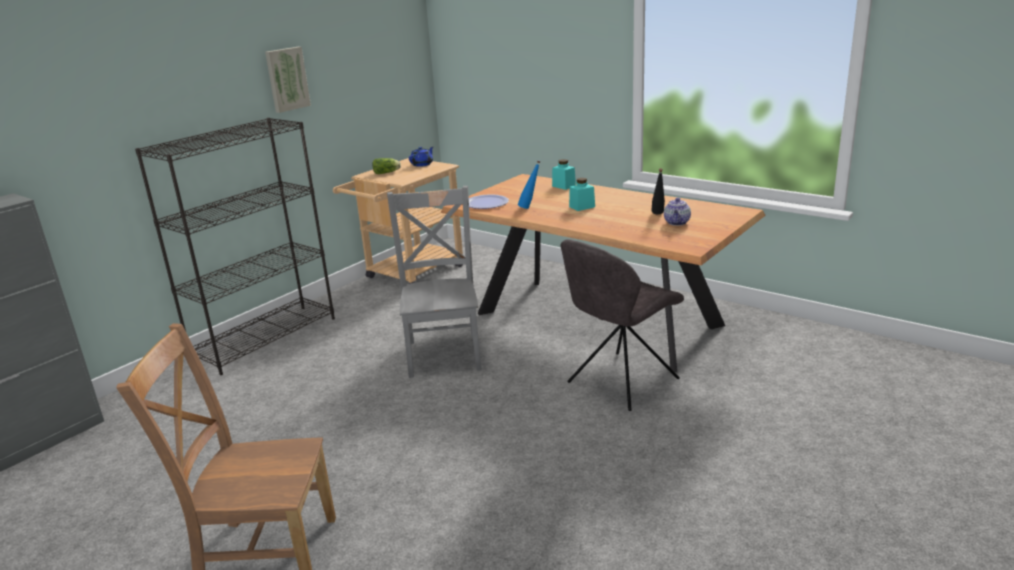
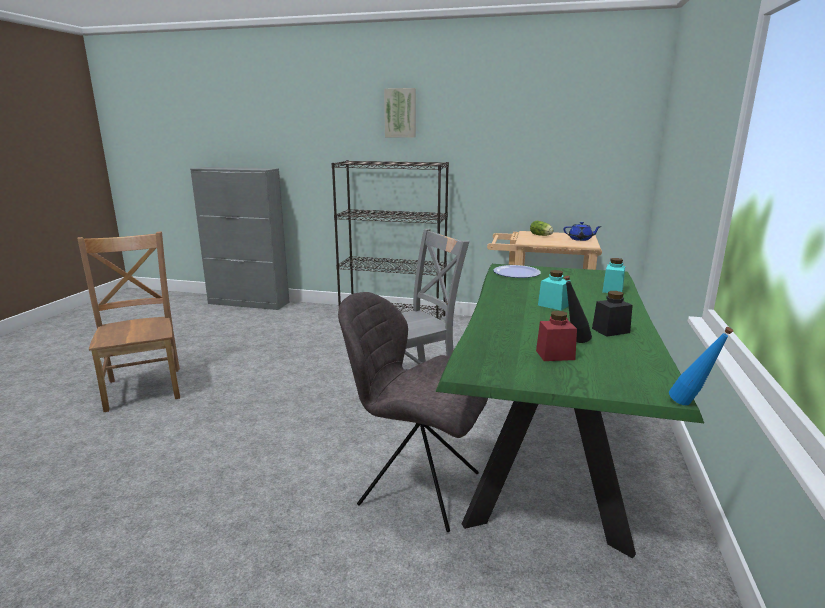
camera: 65 degrees right, 5 degrees down
picture [265,47,311,113] -> picture moved to [384,88,416,138]
brown dining table [441,174,766,372] -> green dining table [436,264,704,559]
blue bottle [518,160,541,209] -> blue bottle moved to [669,327,733,405]
teapot [664,198,691,226] -> red jar [536,311,577,361]
none -> black jar [592,291,633,337]

